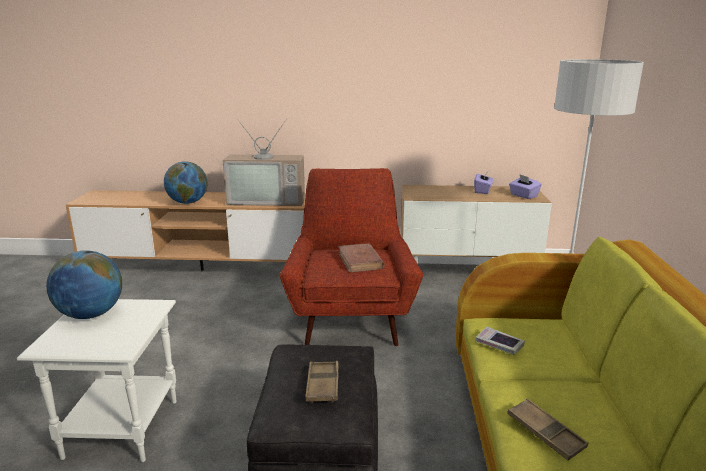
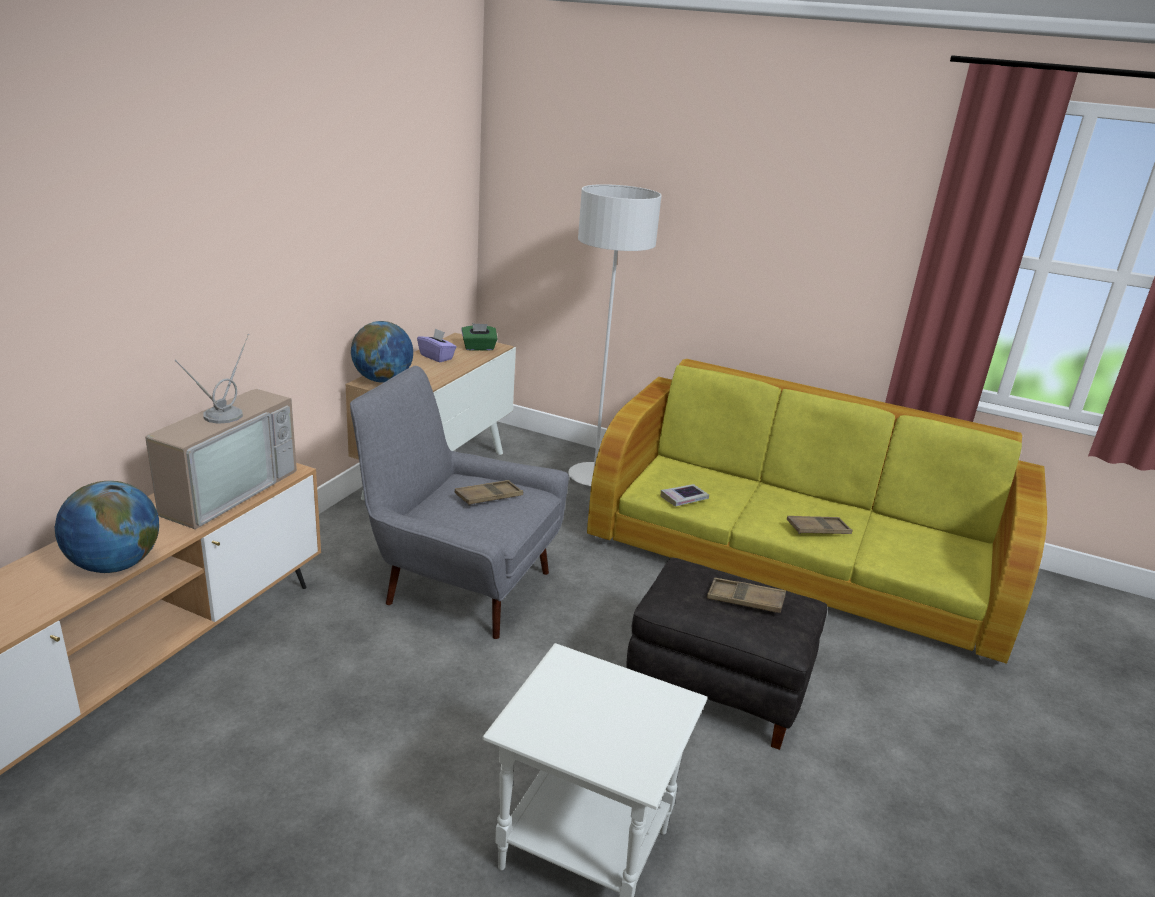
camera: 70 degrees left, 5 degrees up
globe [46,250,122,319] -> globe moved to [351,321,413,383]
red armchair [280,168,423,346] -> grey armchair [350,366,569,639]
brown book [338,243,385,272] -> brown tray [455,480,523,506]
purple tissue box [509,175,542,199] -> green tissue box [461,323,498,351]

